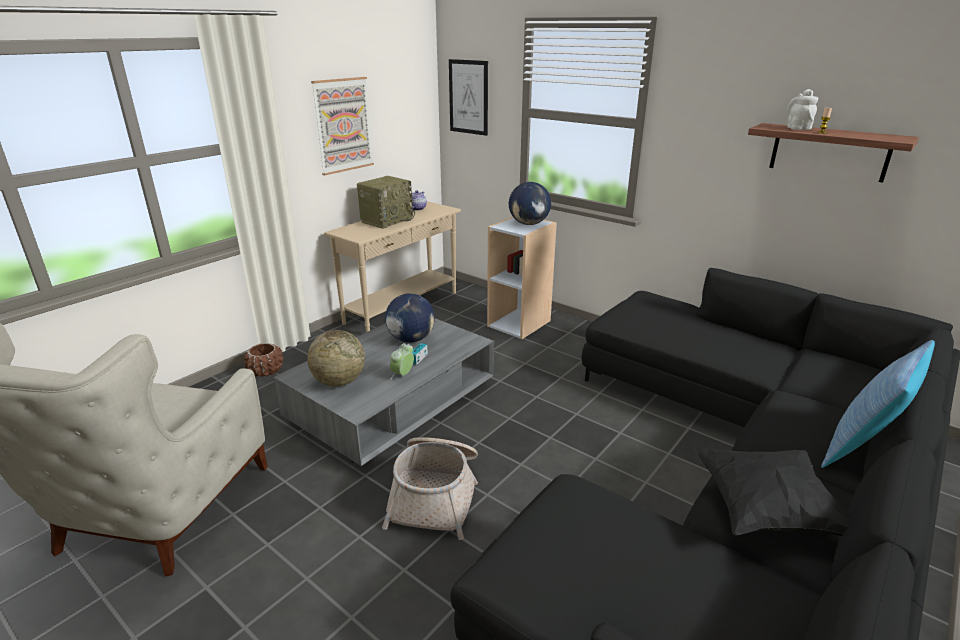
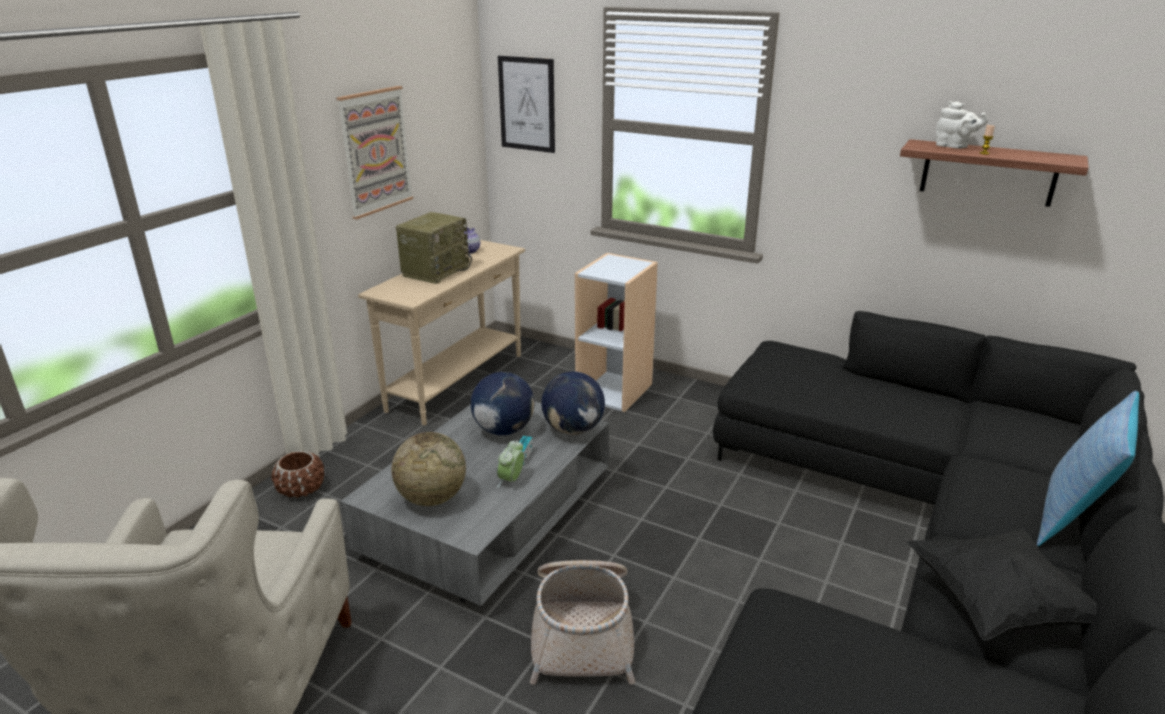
camera: 10 degrees left, 0 degrees up
globe [509,182,551,225] -> globe moved to [541,371,605,435]
white teapot [787,89,818,130] -> white teapot turned 135 degrees clockwise [936,101,988,149]

